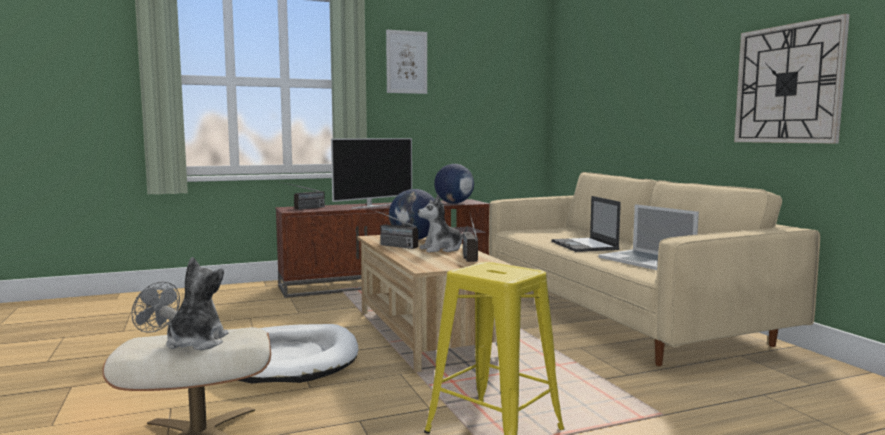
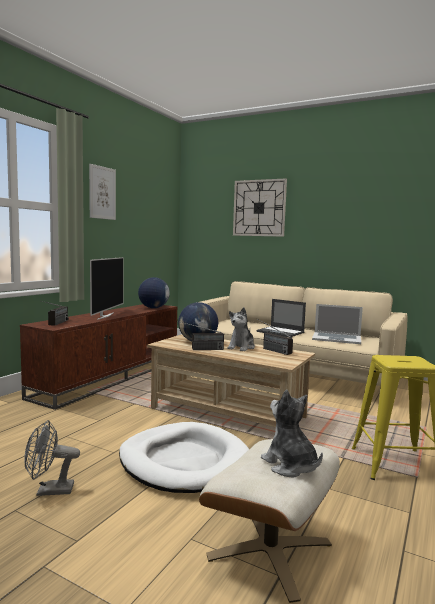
camera: 40 degrees left, 0 degrees up
wall clock [734,14,850,144] -> wall clock moved to [233,178,287,237]

